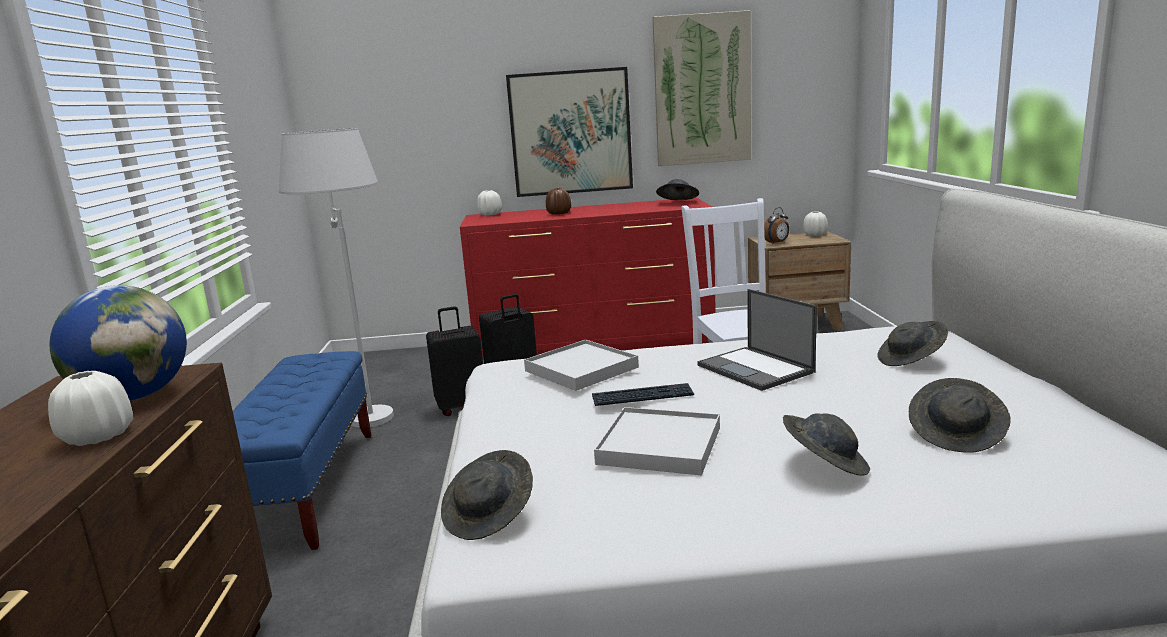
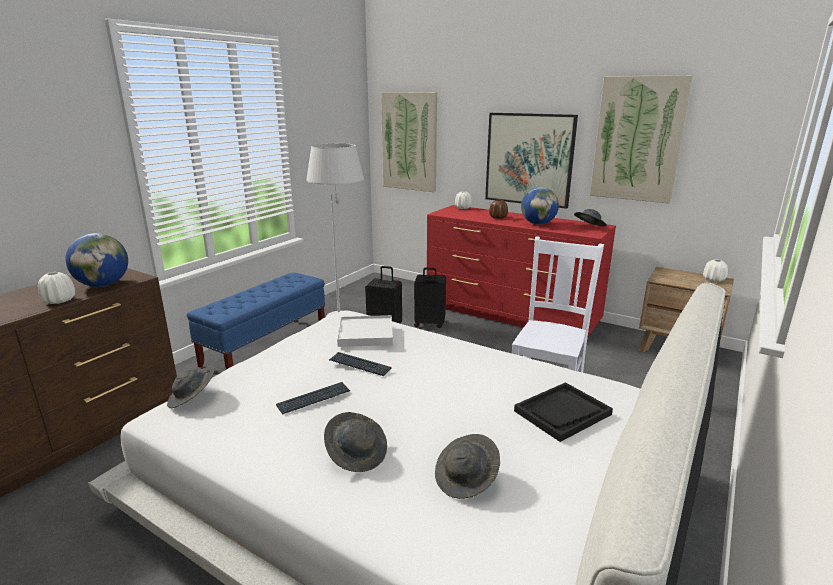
camera: 35 degrees right, 5 degrees up
white tray [594,407,720,475] -> keyboard [276,382,350,414]
laptop [697,289,817,391] -> none
alarm clock [764,207,789,244] -> none
grey hat [877,321,948,366] -> black tray [514,382,613,442]
none -> picture [381,92,437,192]
none -> globe [521,187,559,225]

